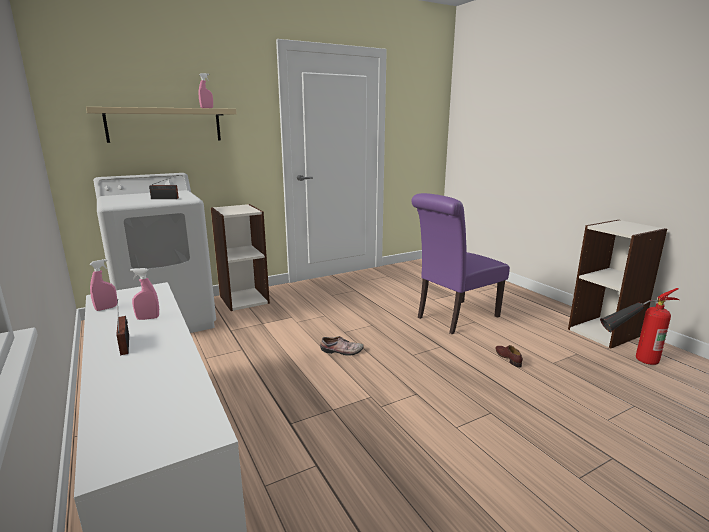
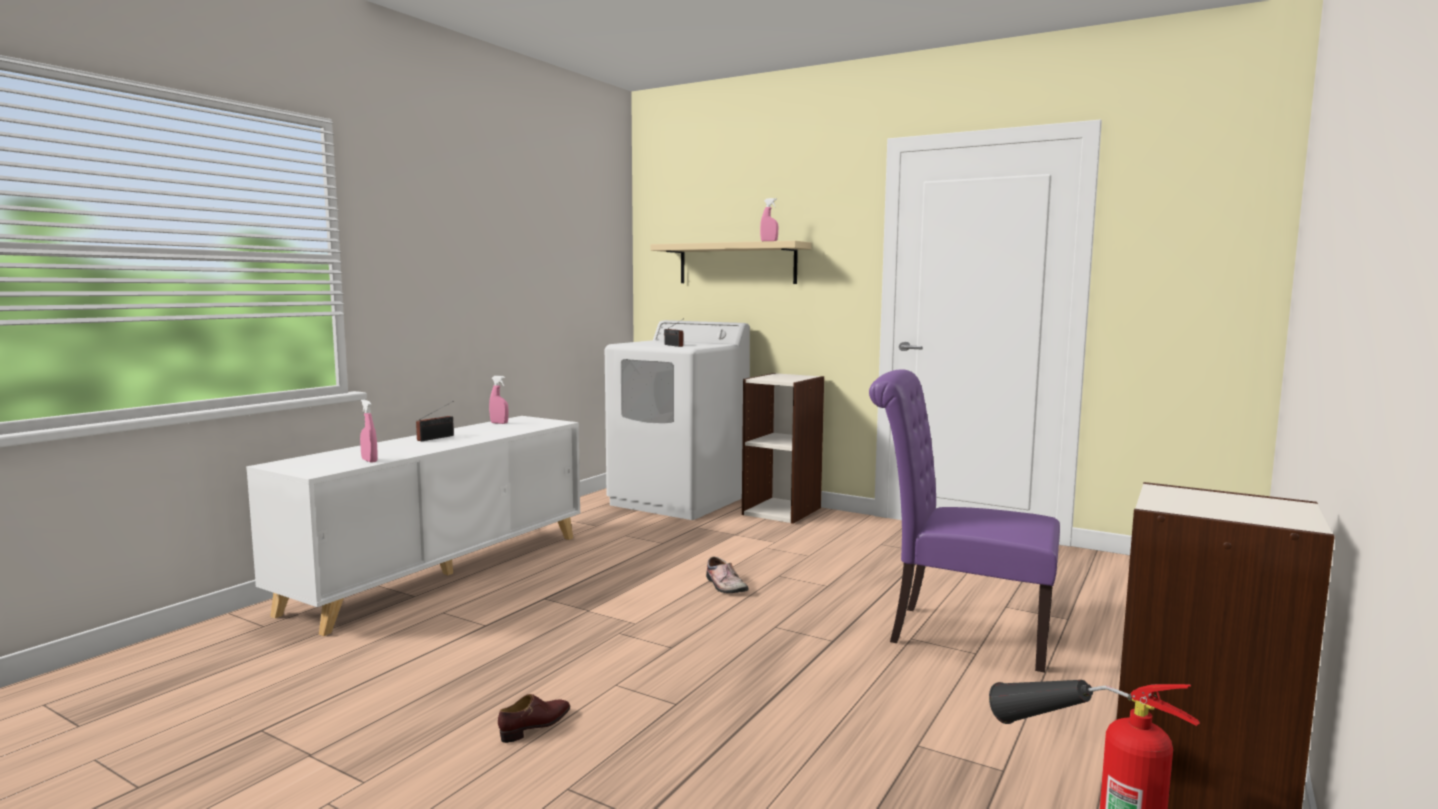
camera: 60 degrees right, 10 degrees down
pink spray bottle [130,268,159,320] -> pink spray bottle moved to [360,400,378,463]
brown shoe [495,345,523,367] -> brown shoe moved to [498,694,570,743]

